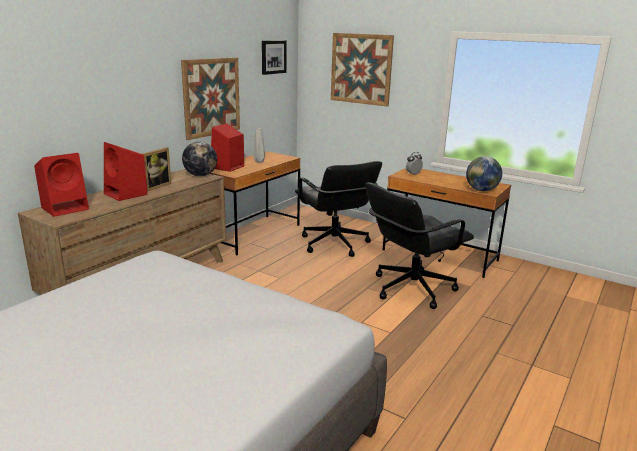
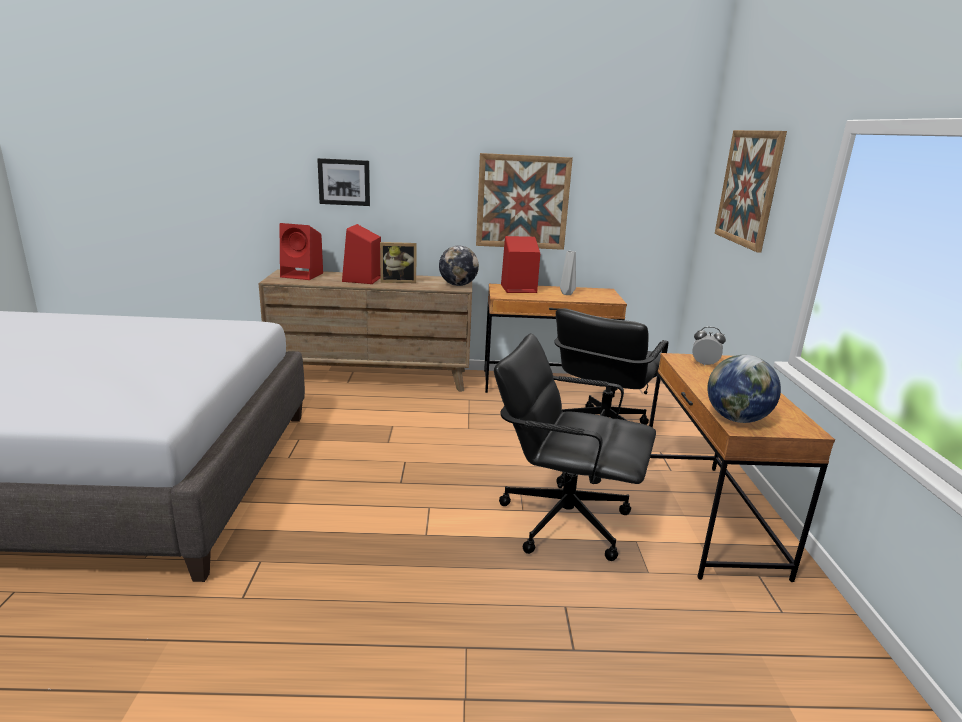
camera: 55 degrees right, 0 degrees up
picture [262,40,287,75] -> picture moved to [317,158,370,206]

